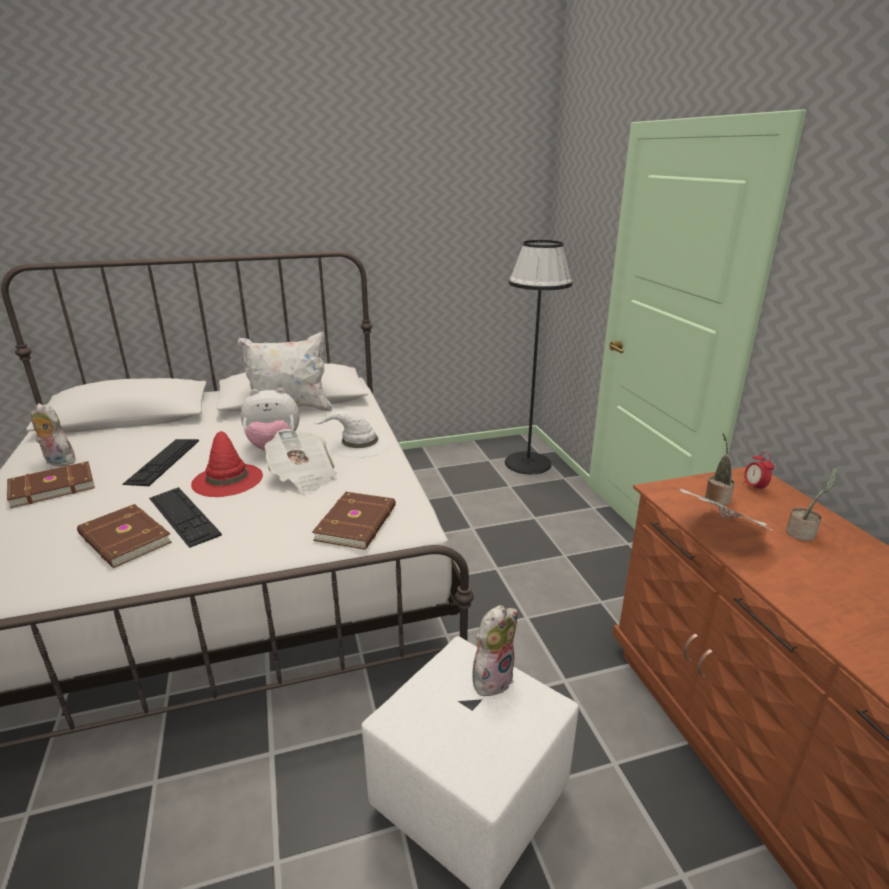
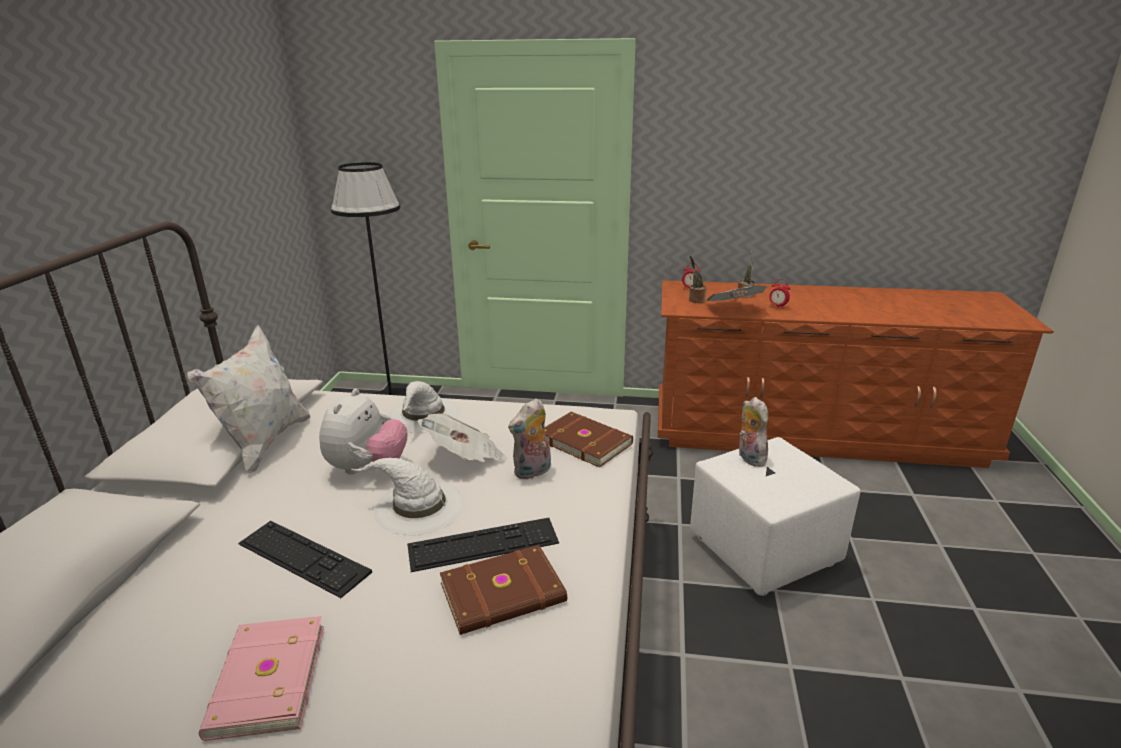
camera: 65 degrees left, 0 degrees up
brown book [7,461,95,508] -> pink book [199,616,324,741]
plush toy [31,403,76,467] -> plush toy moved to [508,398,551,479]
red hat [191,431,263,497] -> white hat [352,458,464,536]
none -> alarm clock [769,279,790,308]

